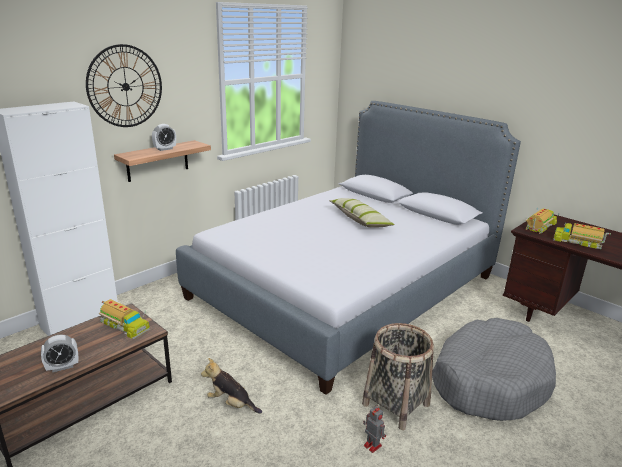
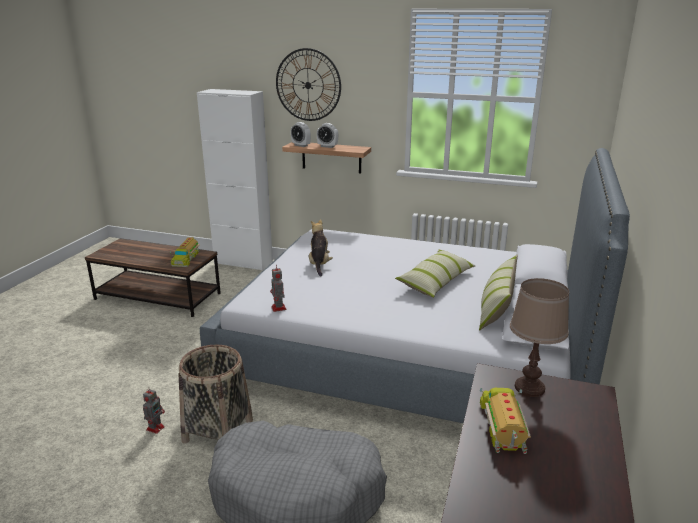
camera: 65 degrees right, 0 degrees up
alarm clock [41,334,78,372] -> alarm clock moved to [291,122,311,147]
plush toy [201,358,262,413] -> plush toy moved to [309,219,333,277]
toy truck [526,208,559,234] -> brown table lamp [510,278,569,397]
none -> toy robot [270,264,286,312]
none -> pillow [479,254,518,331]

